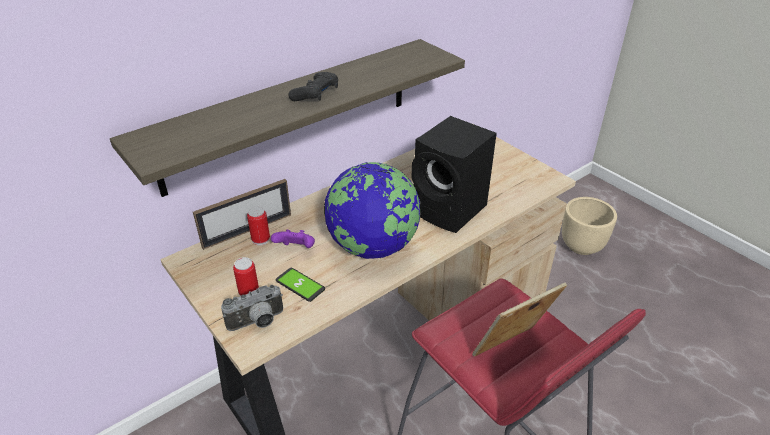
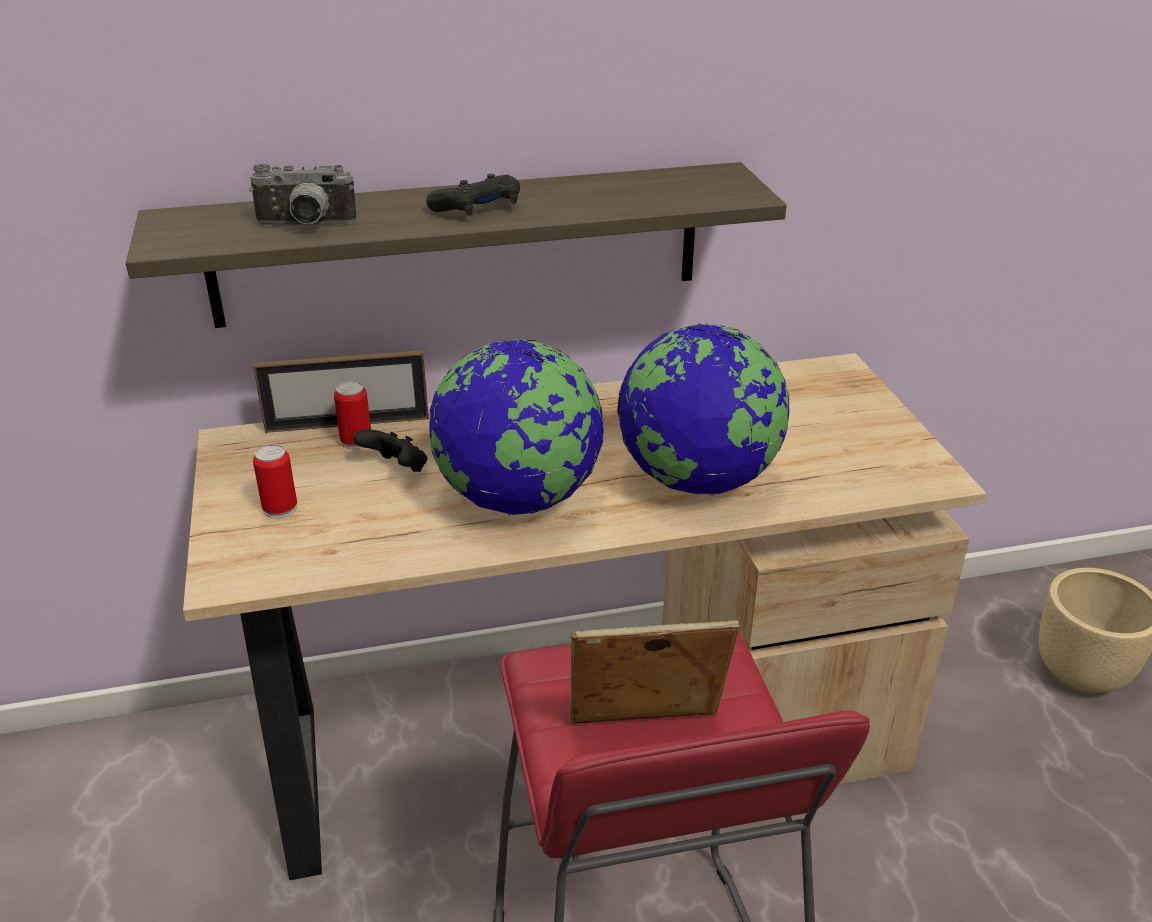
camera: 25 degrees right, 5 degrees down
camera [221,285,283,331] -> camera moved to [249,164,356,225]
purple game controller [271,230,315,248] -> black game controller [353,429,427,472]
phone [276,268,325,302] -> none
black speaker [411,116,497,233] -> globe [617,323,790,496]

